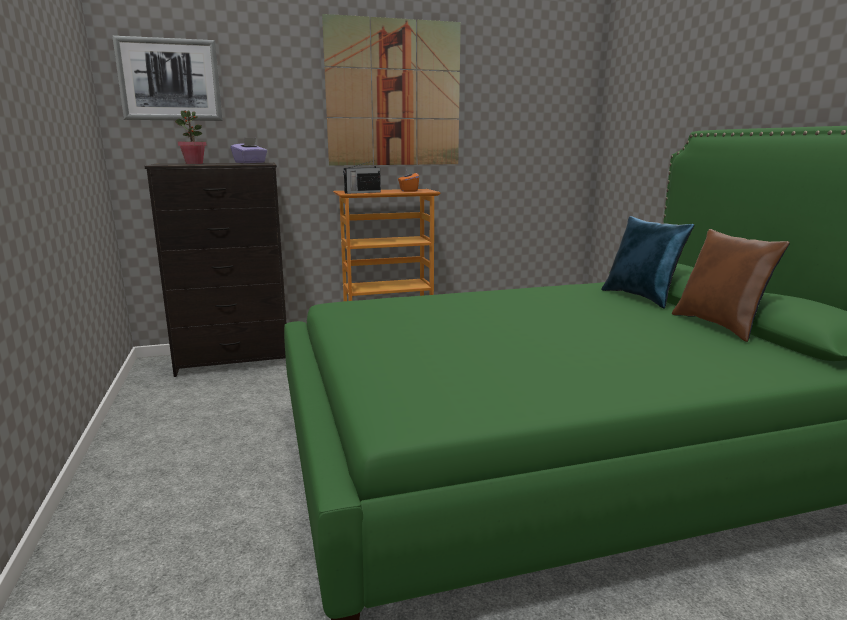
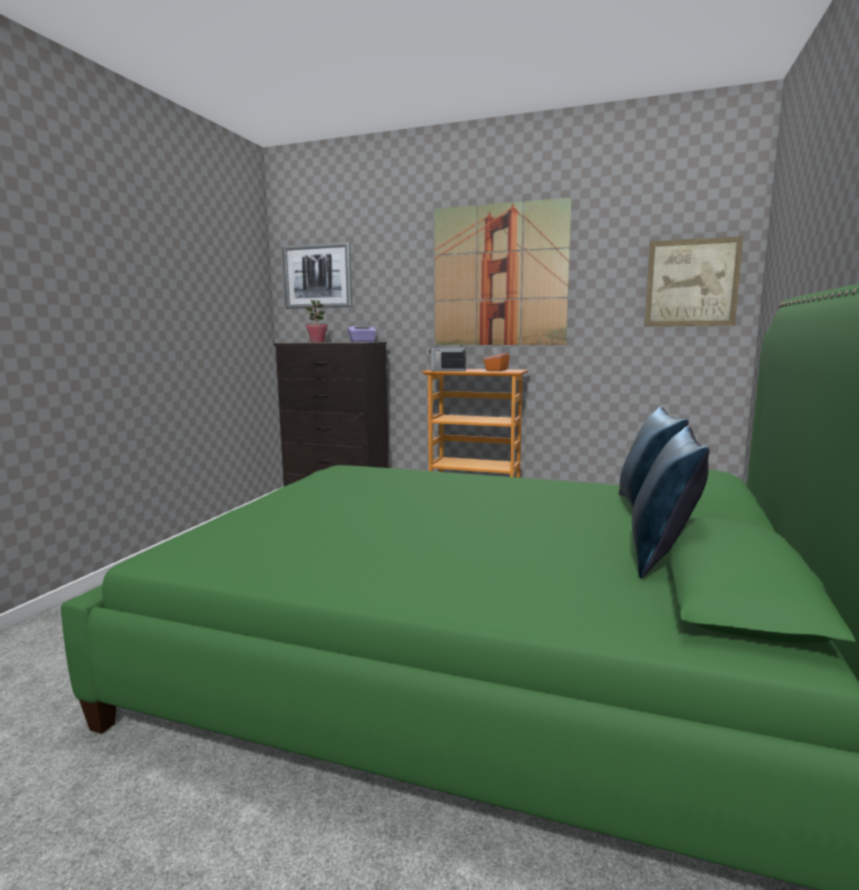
camera: 35 degrees right, 5 degrees down
brown pillow [672,229,790,342] -> blue pillow [632,426,710,578]
none -> picture [645,236,743,326]

